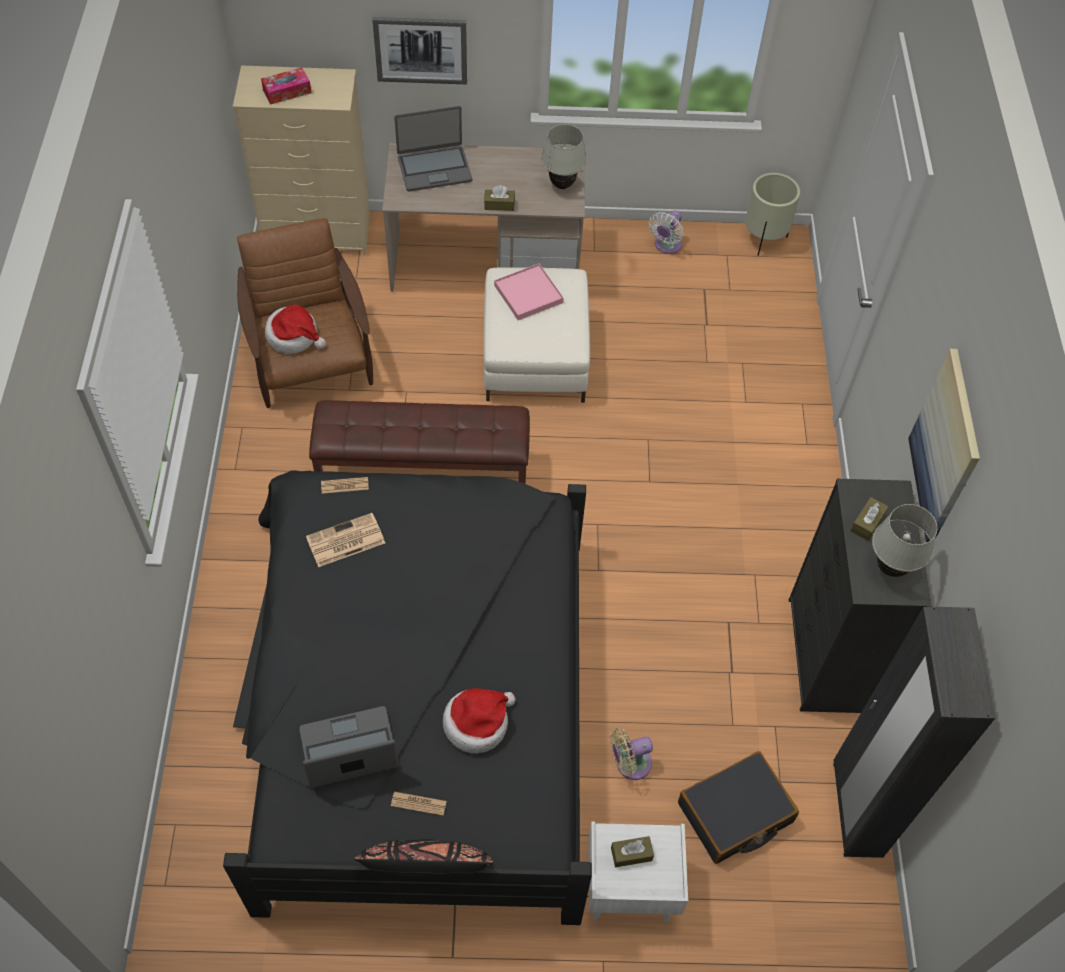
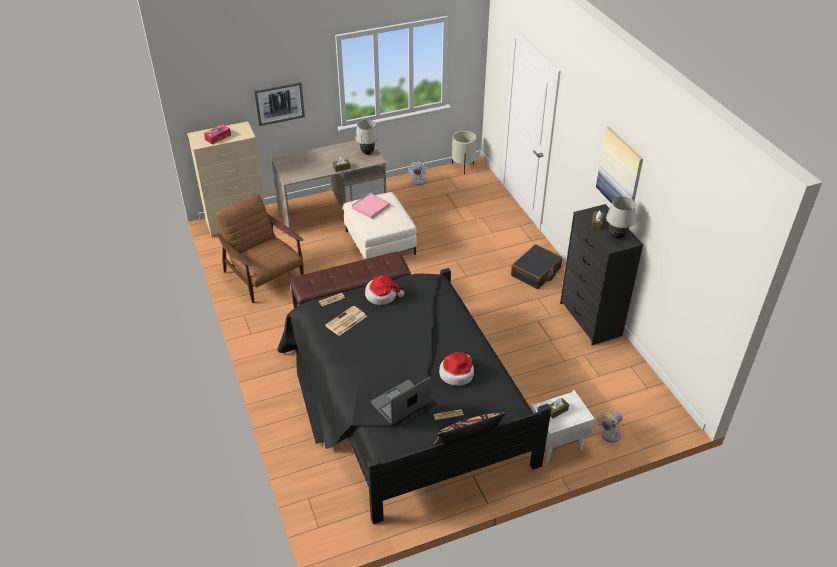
camera: 20 degrees left, 15 degrees down
hat [265,305,326,354] -> hat moved to [365,276,404,305]
laptop [394,106,472,191] -> none
beige fan [610,728,653,780] -> beige fan moved to [597,412,623,443]
black suitcase [678,751,799,864] -> black suitcase moved to [511,244,562,289]
black wardrobe [833,606,995,858] -> none

